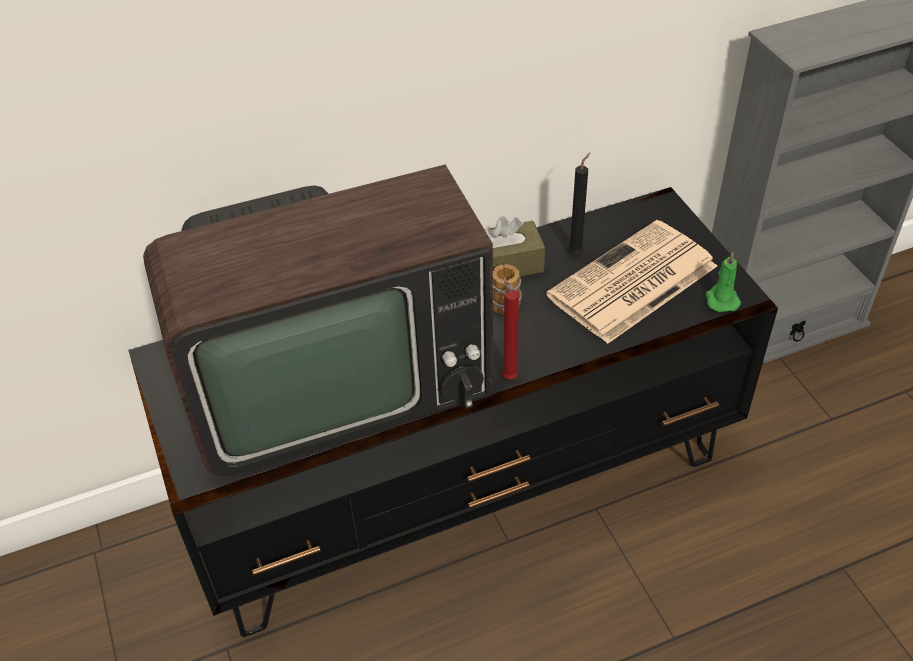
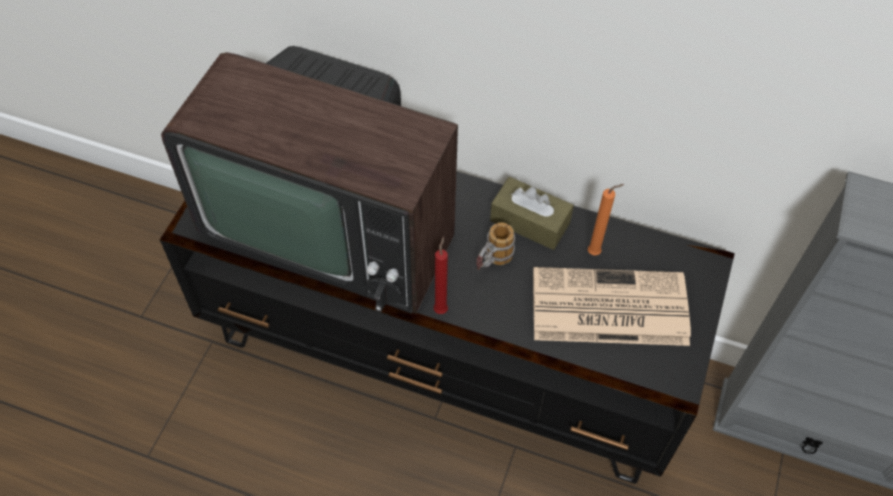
camera: 40 degrees right, 10 degrees up
black candle [568,153,590,254] -> orange candle [588,184,624,256]
green candle [706,252,741,312] -> none

